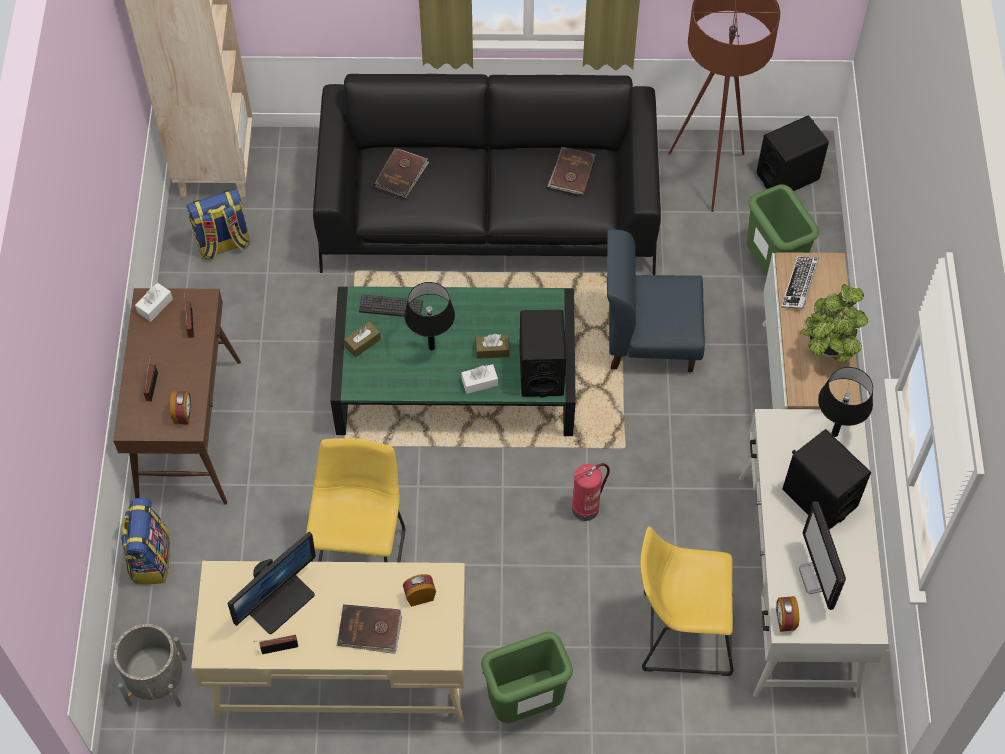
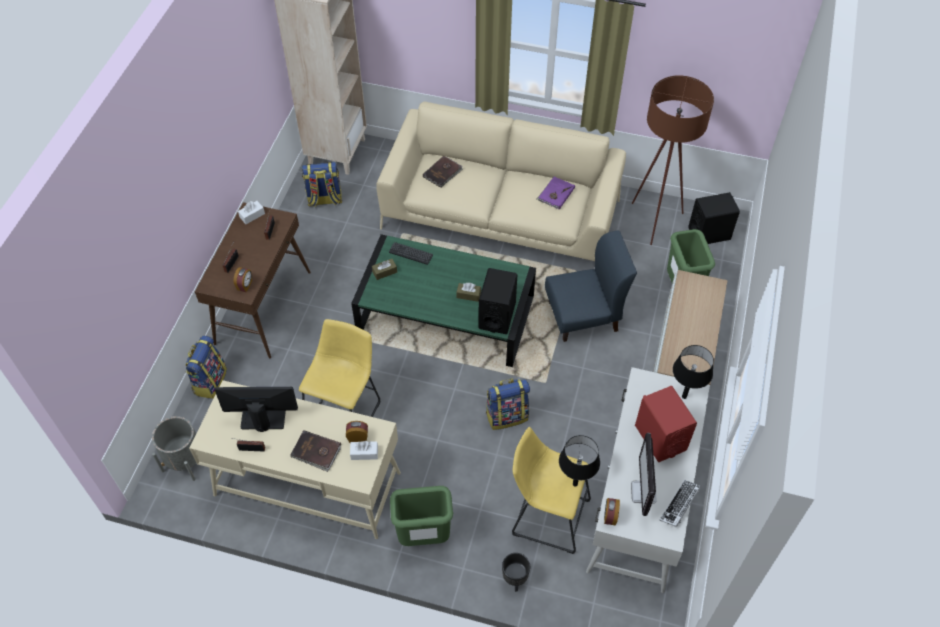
camera: 15 degrees right, 5 degrees down
monitor [228,532,316,634] -> monitor turned 150 degrees counterclockwise [215,387,298,432]
black sofa [313,74,661,275] -> beige sofa [376,101,626,261]
black table lamp [404,282,455,350] -> black table lamp moved to [559,435,600,487]
white tissue box [461,364,498,394] -> white tissue box moved to [350,441,378,460]
brown book [547,147,596,195] -> purple book [537,177,575,210]
fire extinguisher [572,463,610,521] -> backpack [486,378,530,430]
blue chair [607,229,705,372] -> blue chair turned 150 degrees clockwise [545,230,637,342]
keyboard [781,256,819,309] -> keyboard moved to [660,480,701,527]
black speaker [782,429,871,530] -> red speaker [635,386,697,462]
potted plant [800,284,868,362] -> none
none -> black planter [502,553,530,592]

